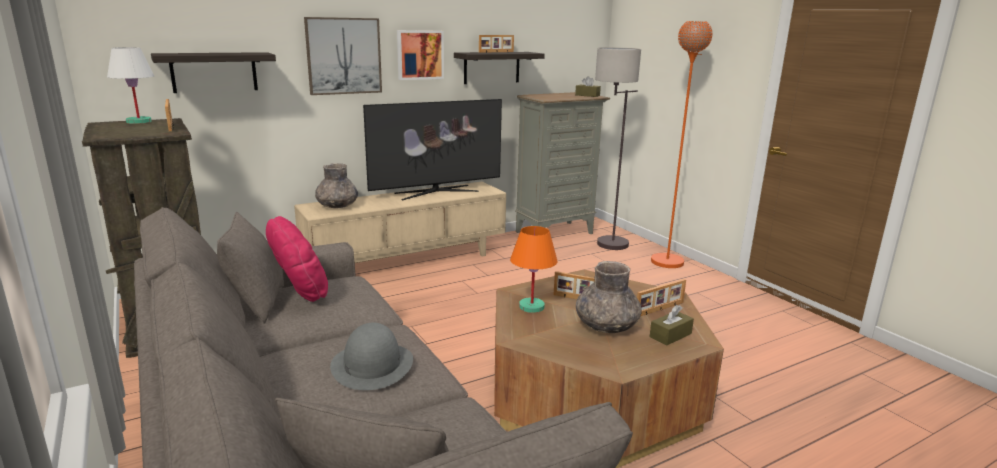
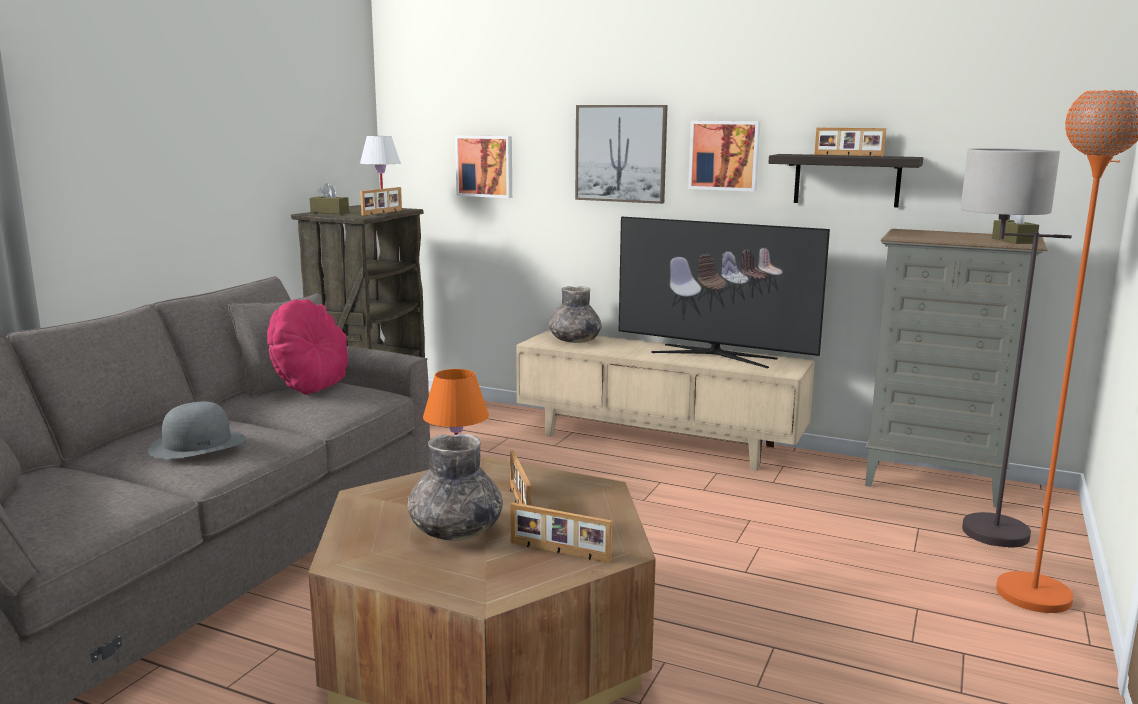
camera: 55 degrees right, 5 degrees down
shelf [151,52,276,93] -> picture [455,135,512,198]
brown tissue box [650,305,694,346] -> brown tissue box moved to [310,183,349,214]

